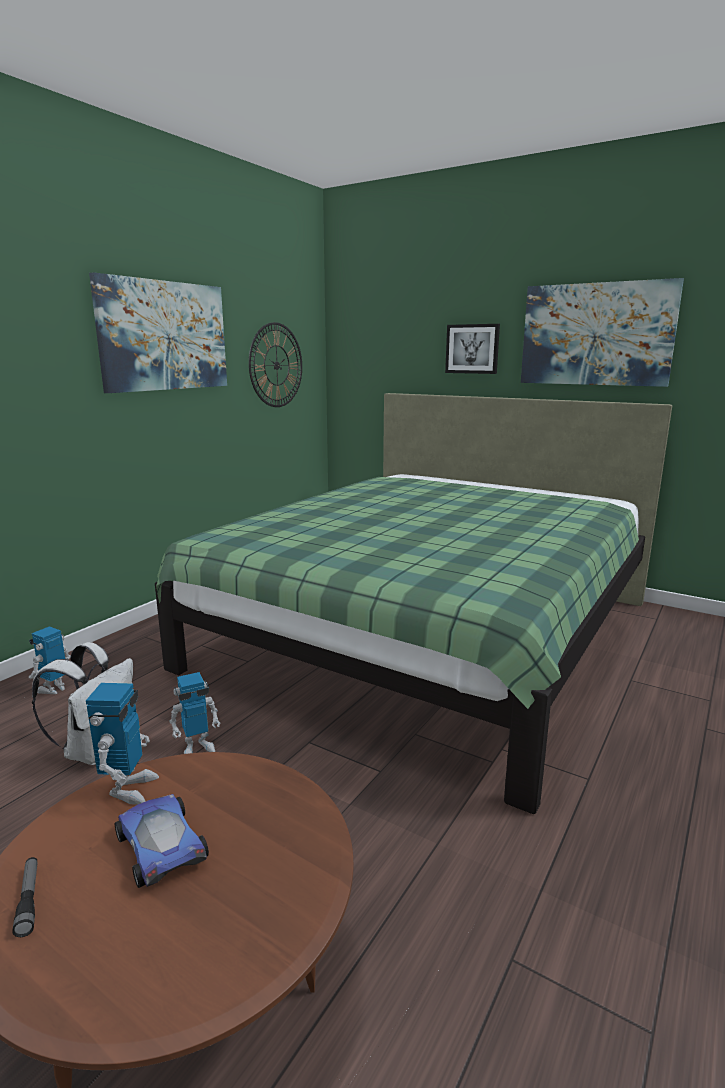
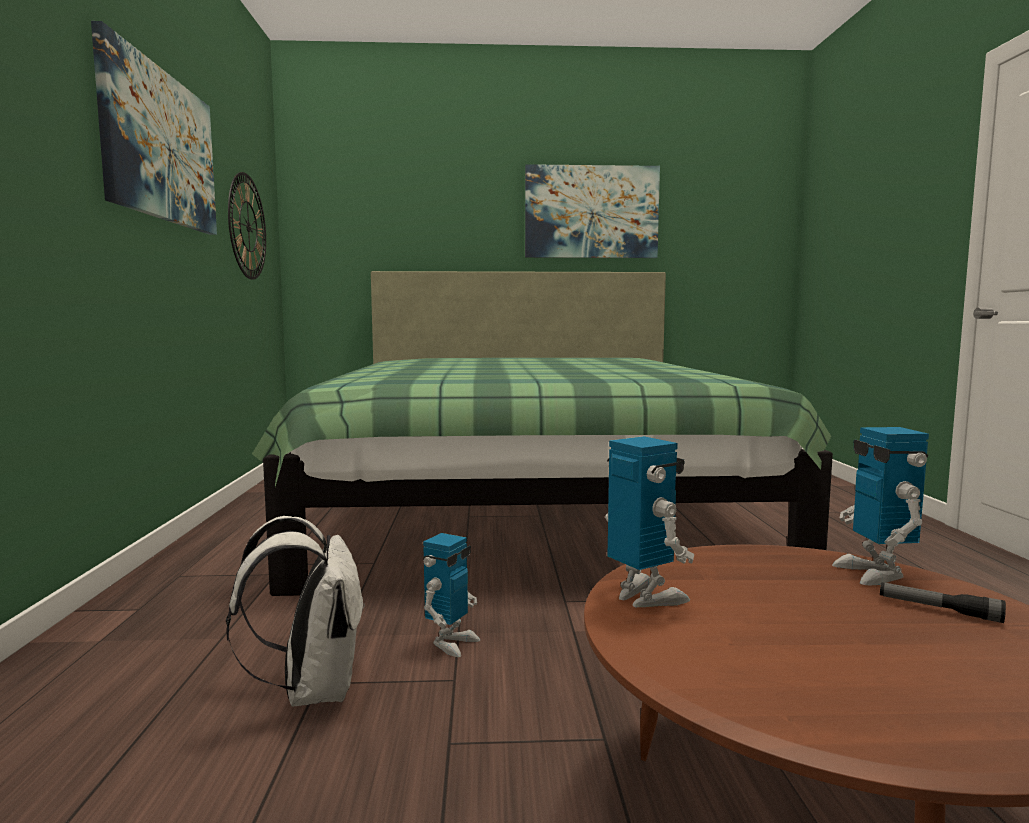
camera: 35 degrees left, 10 degrees down
flashlight [12,857,38,937] -> flashlight moved to [880,582,1006,623]
toy robot [29,626,71,694] -> toy robot moved to [832,427,929,585]
toy car [115,794,209,888] -> none
picture [445,324,500,374] -> none

